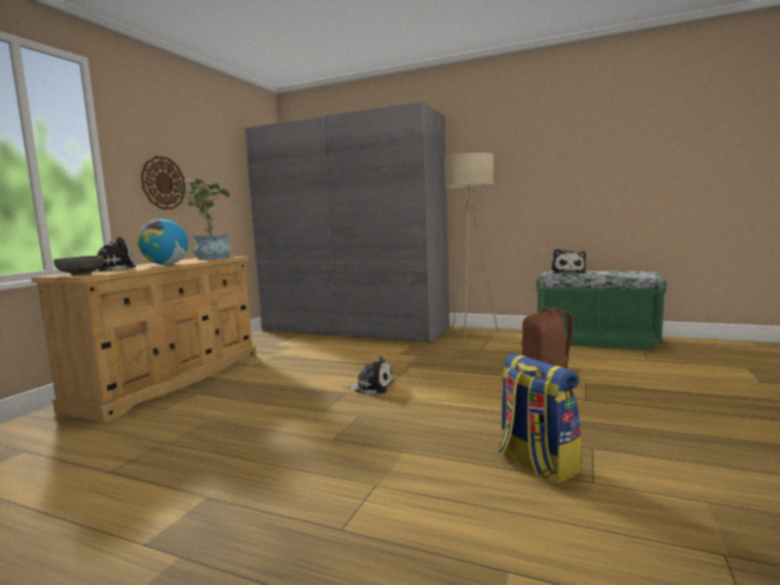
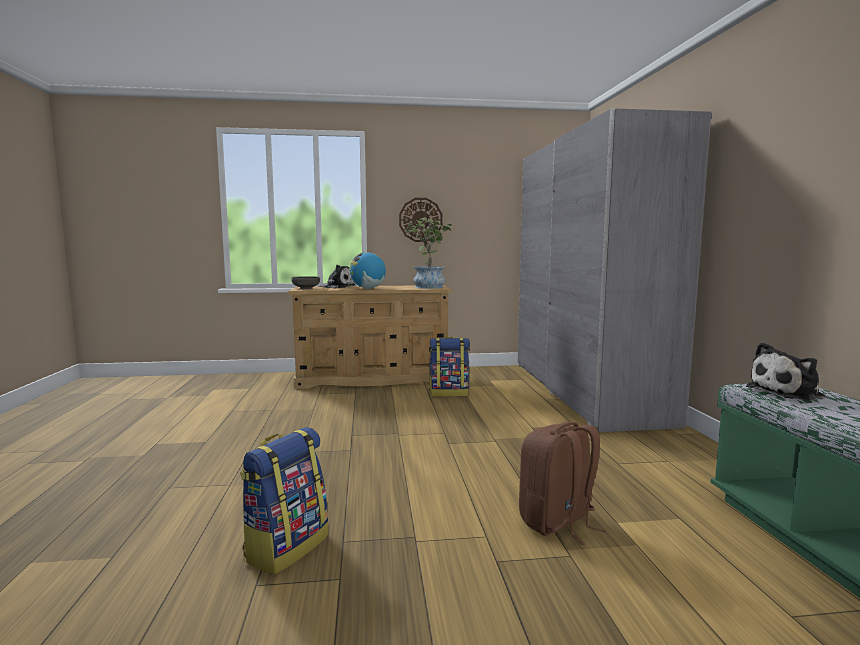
camera: 60 degrees right, 0 degrees up
plush toy [344,356,393,395] -> none
beige floor lamp [444,153,499,343] -> none
none -> backpack [429,337,470,397]

